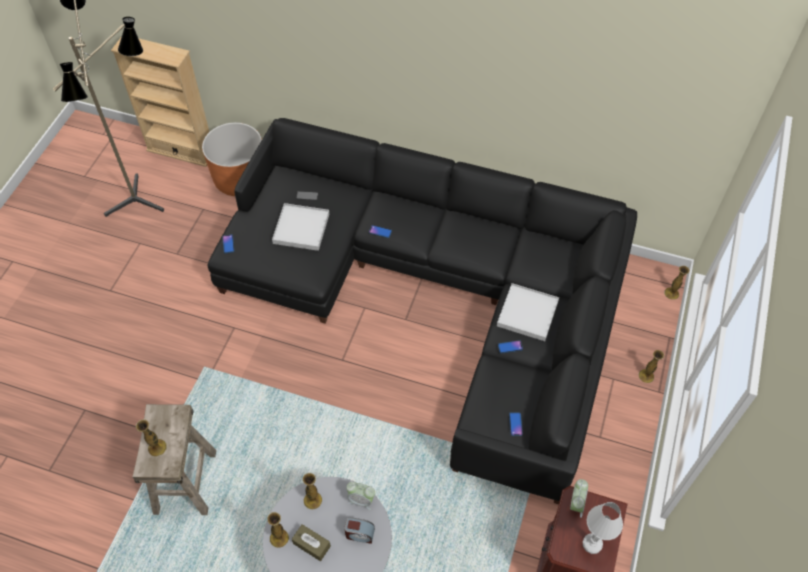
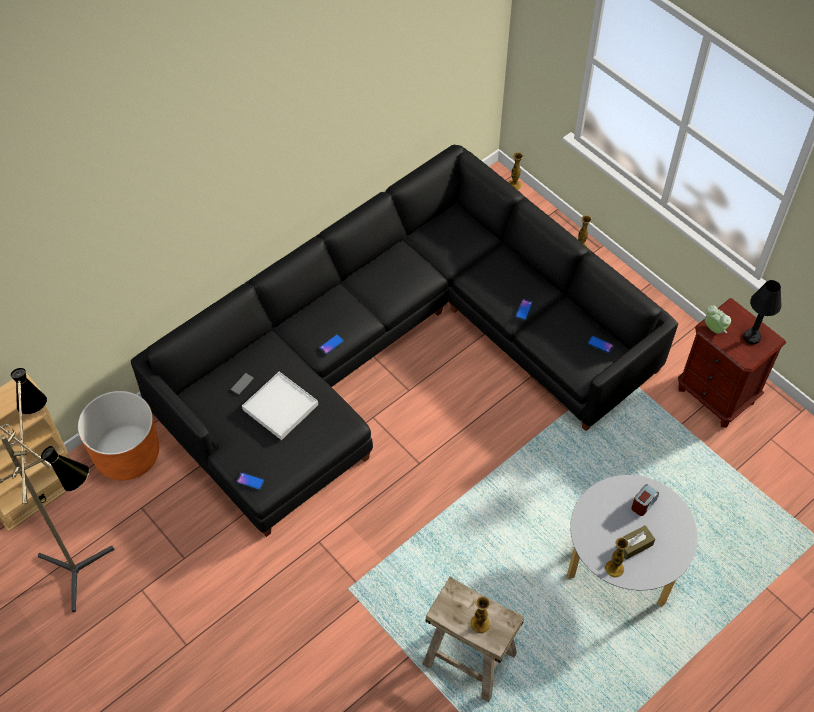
camera: 60 degrees left, 0 degrees up
vase [303,473,322,510] -> none
alarm clock [346,481,375,510] -> none
white tray [497,283,559,341] -> none
white table lamp [583,502,623,554] -> black table lamp [743,280,782,344]

